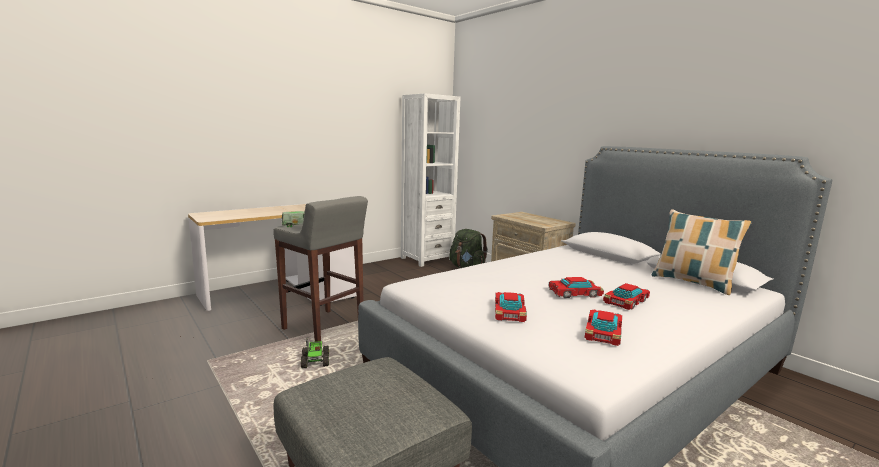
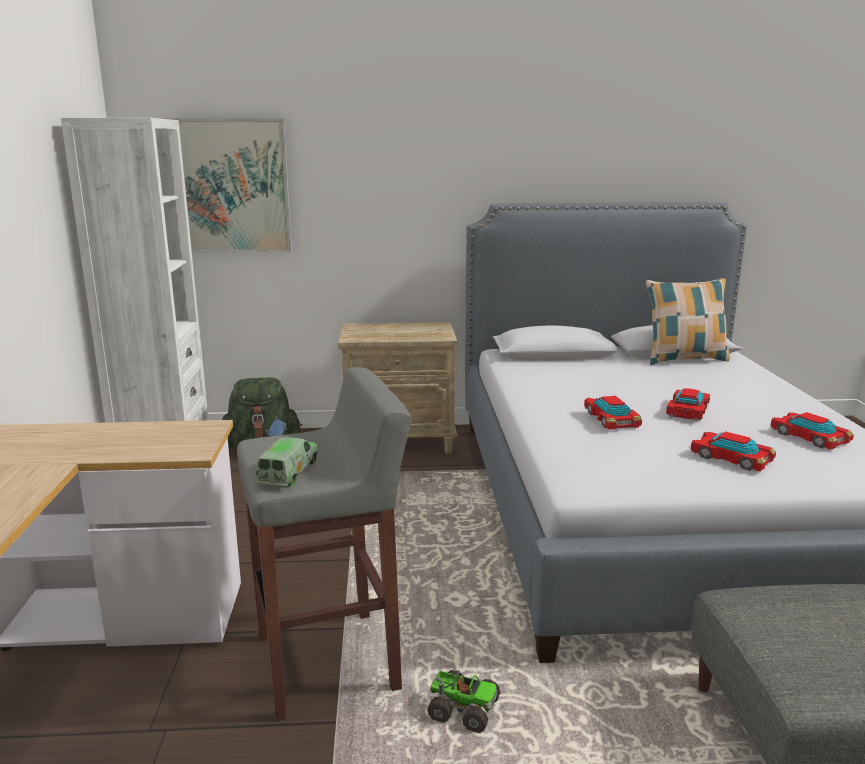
camera: 55 degrees left, 5 degrees up
toy car [603,283,650,310] -> toy car moved to [584,396,642,430]
none -> picture [159,118,292,253]

